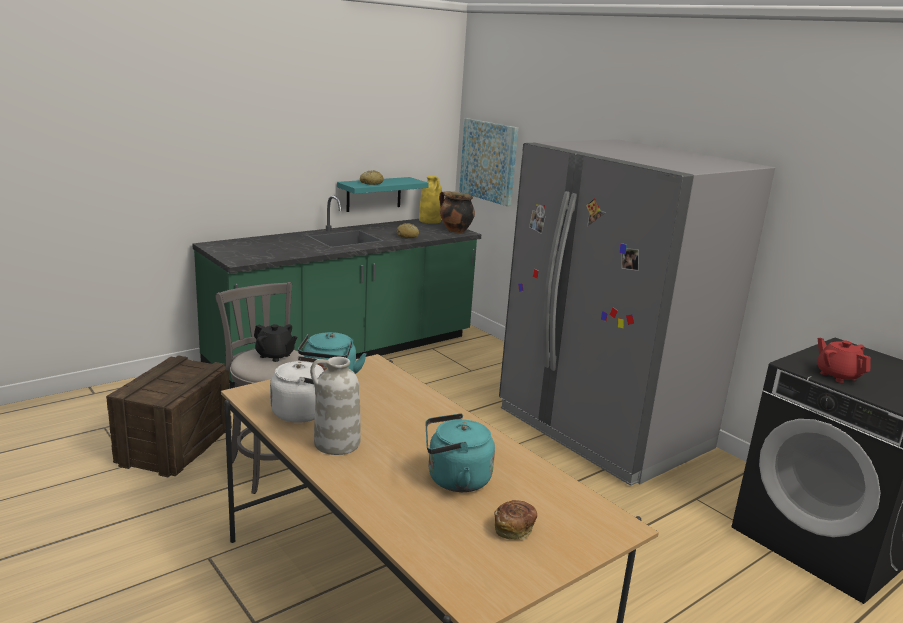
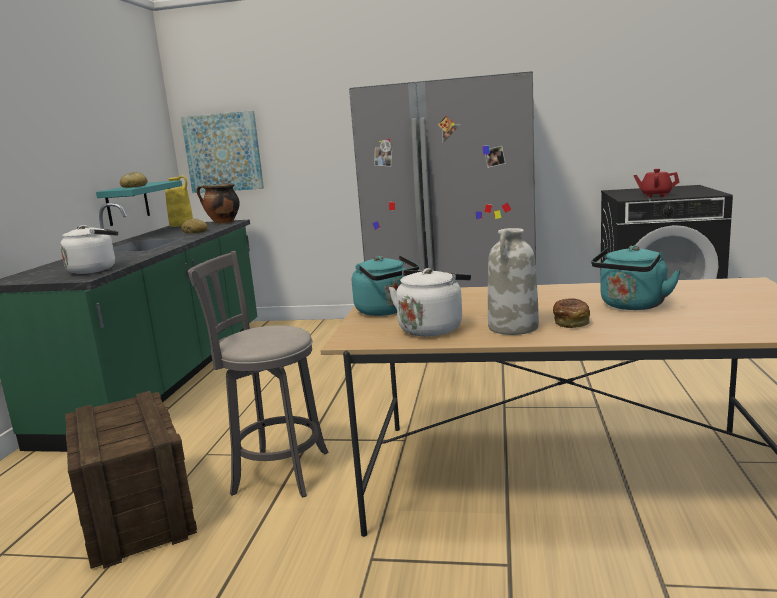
camera: 40 degrees left, 5 degrees down
black teapot [254,324,297,362] -> none
bread [494,500,537,540] -> bread moved to [553,298,590,328]
none -> white kettle [60,225,118,274]

